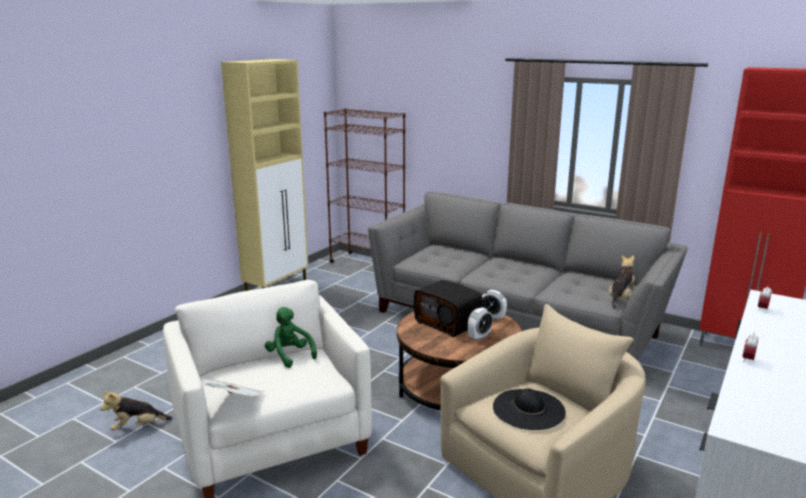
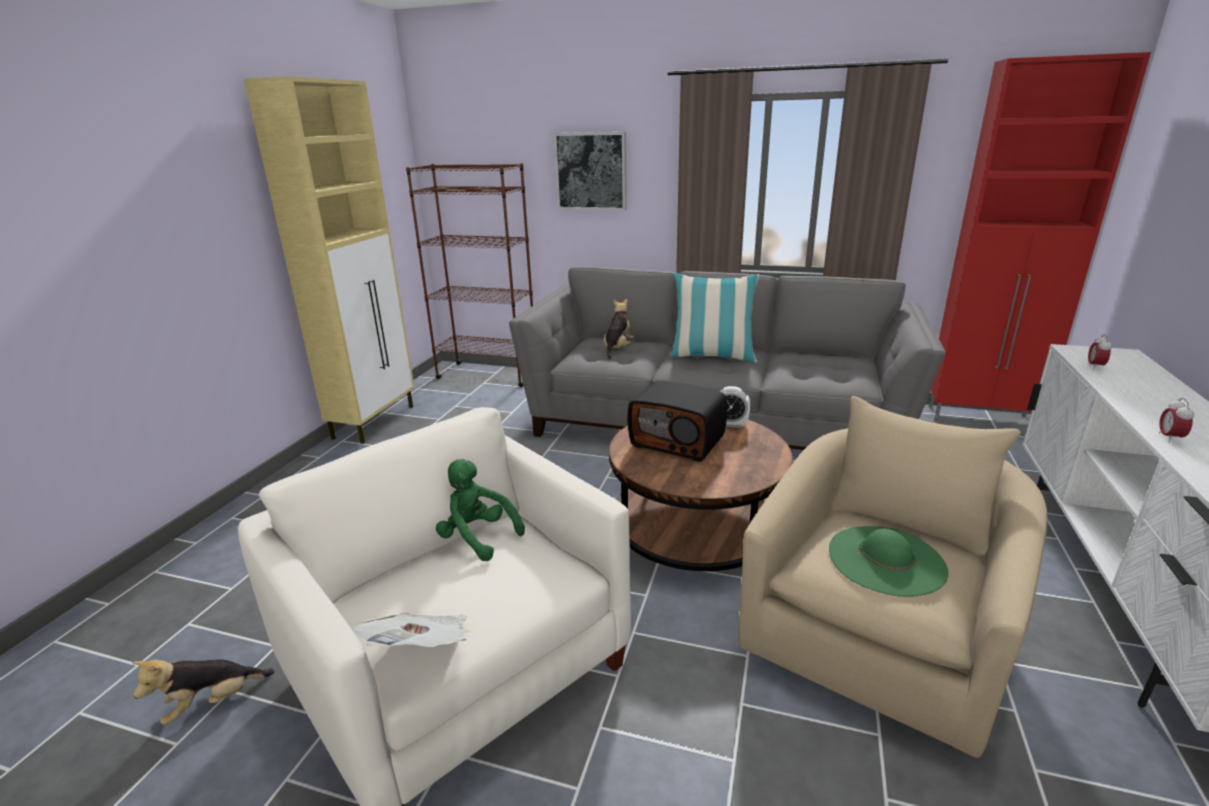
camera: 15 degrees left, 5 degrees up
alarm clock [468,307,493,341] -> none
black hat [493,388,566,430] -> green hat [829,526,948,597]
plush toy [609,255,635,309] -> plush toy moved to [603,299,634,360]
none -> picture [554,132,627,210]
none -> pillow [671,273,760,363]

